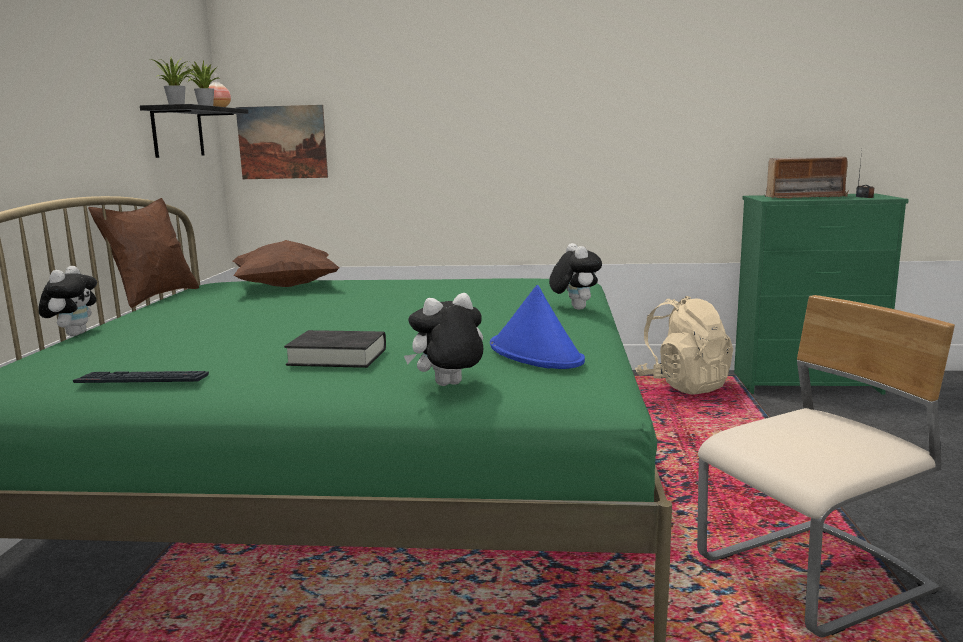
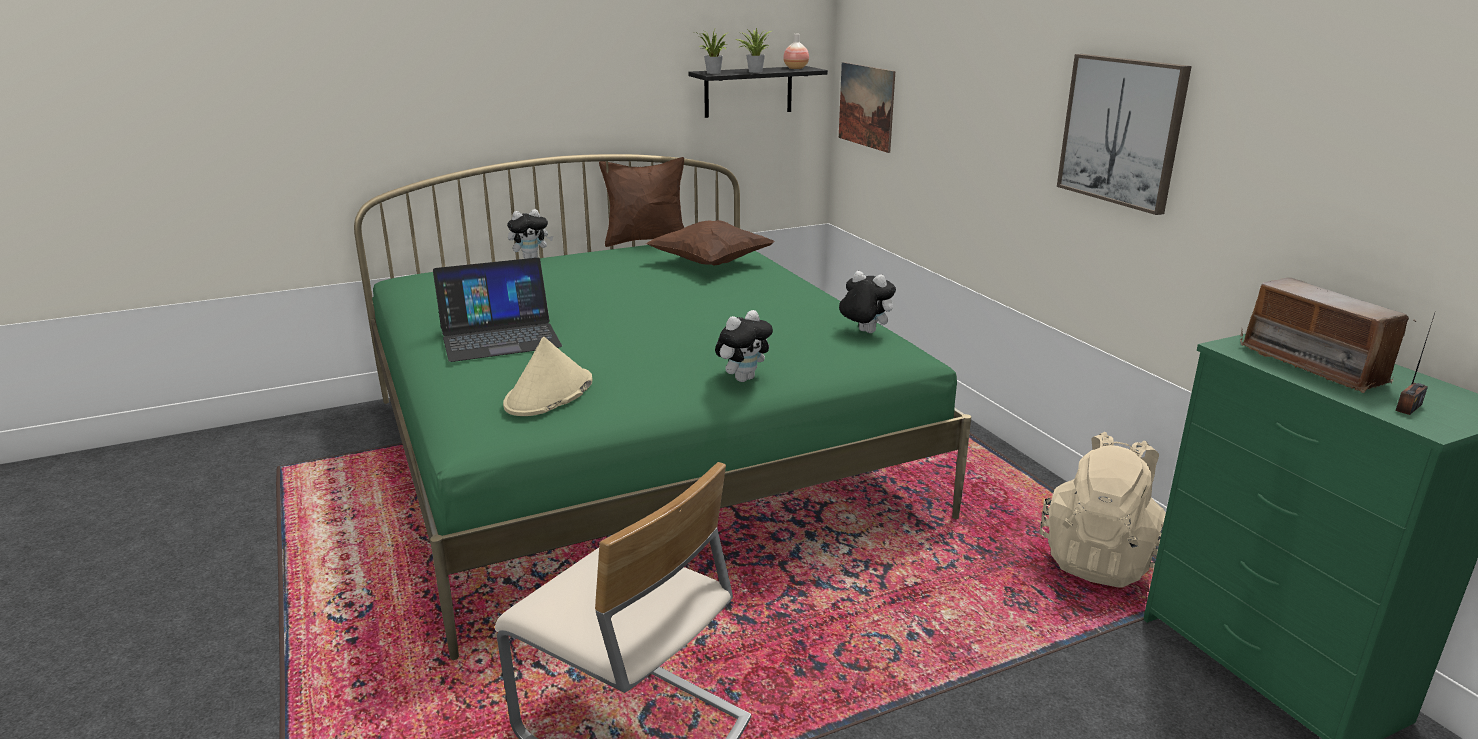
camera: 60 degrees right, 10 degrees up
keyboard [73,371,209,383] -> none
black book [284,330,386,368] -> laptop [433,258,562,362]
plush toy [404,293,483,386] -> plush toy moved to [839,271,896,333]
blue hat [490,285,585,369] -> beige hat [503,337,592,416]
none -> picture [1057,54,1192,215]

